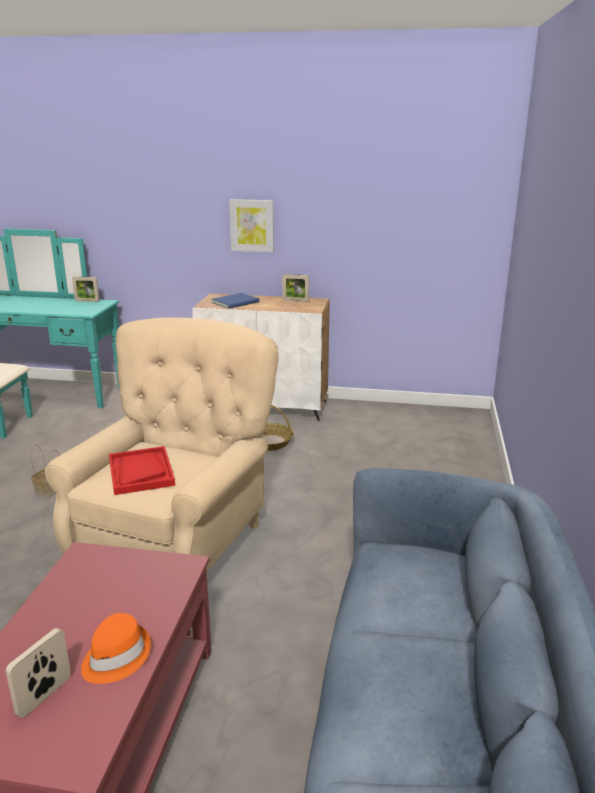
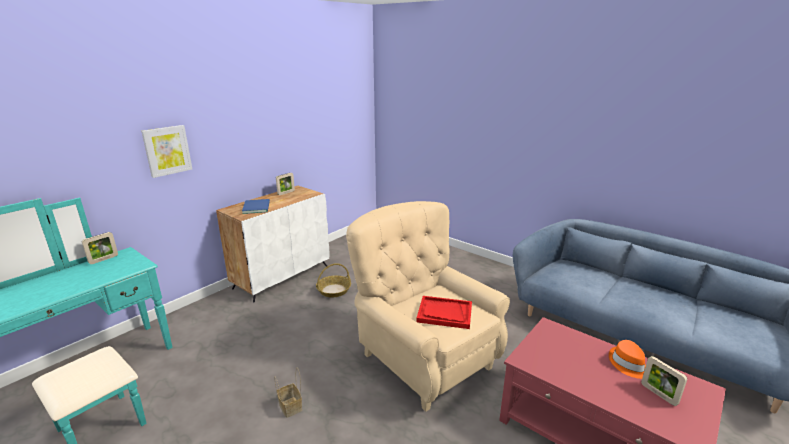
camera: 60 degrees left, 0 degrees up
picture [229,199,274,252] -> picture moved to [141,125,192,178]

